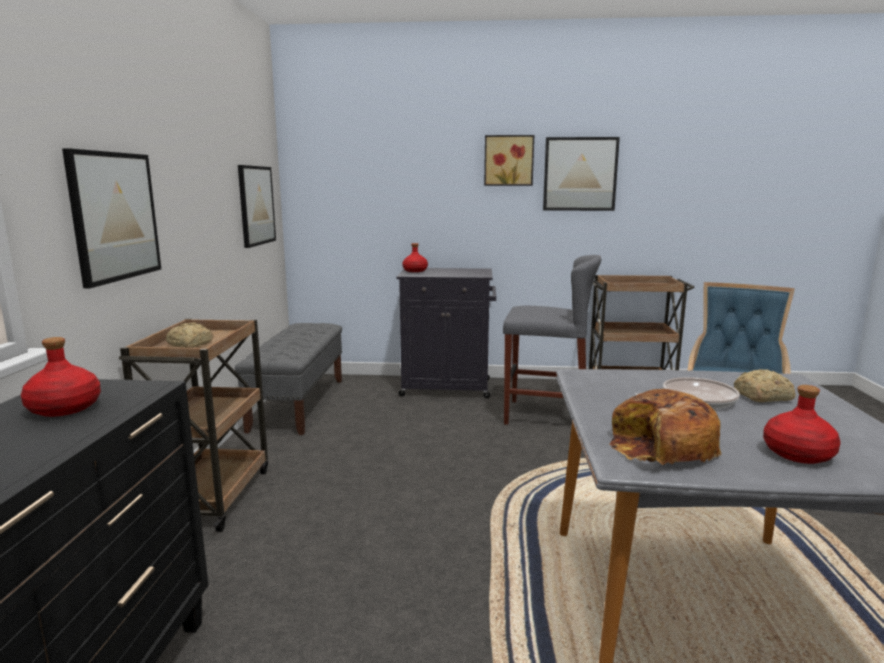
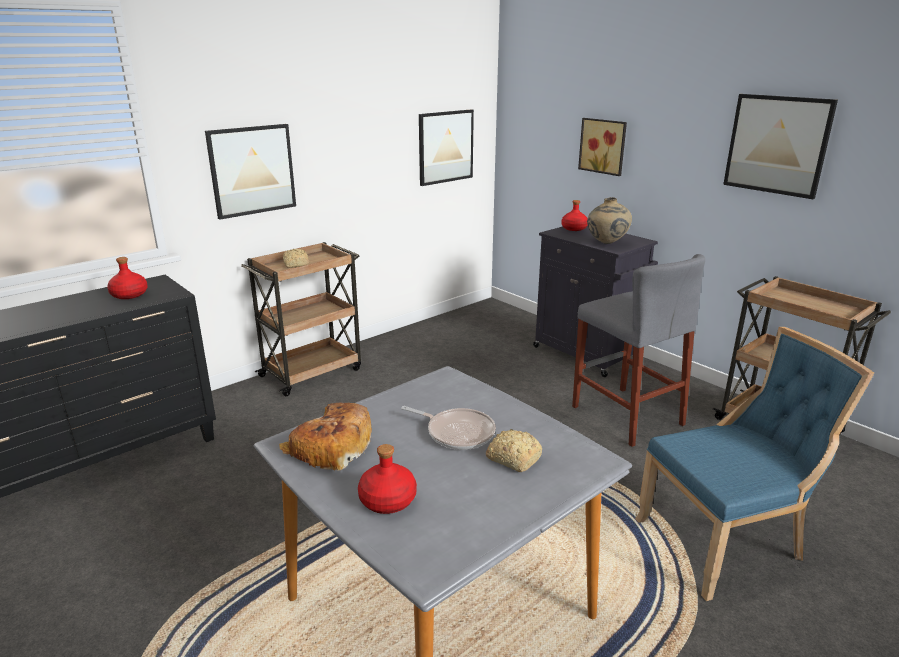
camera: 45 degrees right, 10 degrees up
grey bench [235,323,342,435] -> none
picture [484,135,534,186] -> picture moved to [578,118,627,176]
none -> beige vase [587,197,632,244]

